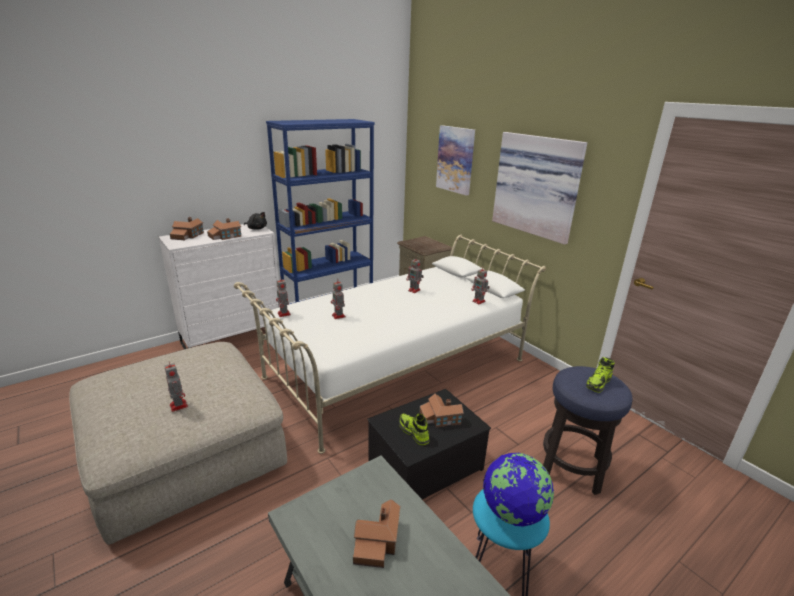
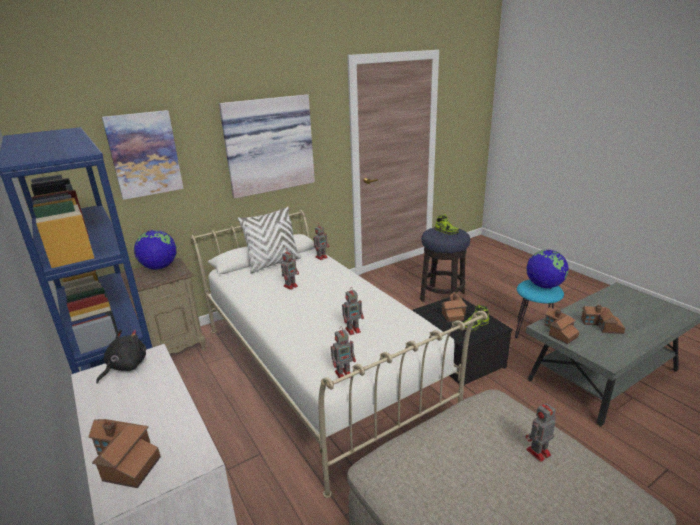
camera: 85 degrees left, 0 degrees up
toy house [207,218,242,240] -> toy house moved to [545,307,579,345]
none -> globe [134,230,177,269]
none -> white pillow [238,207,301,274]

